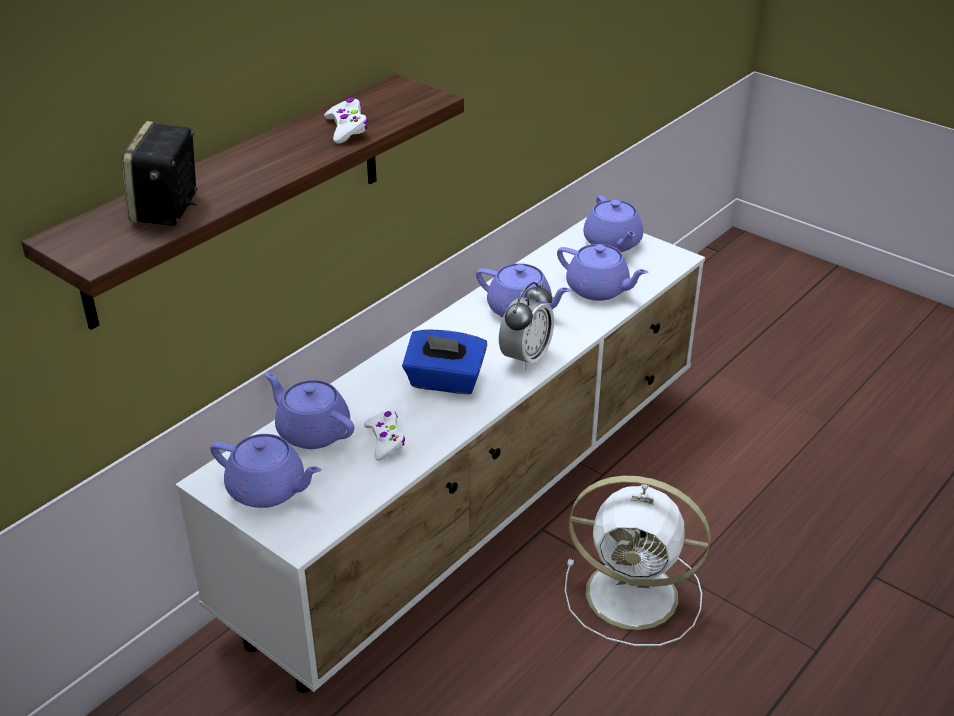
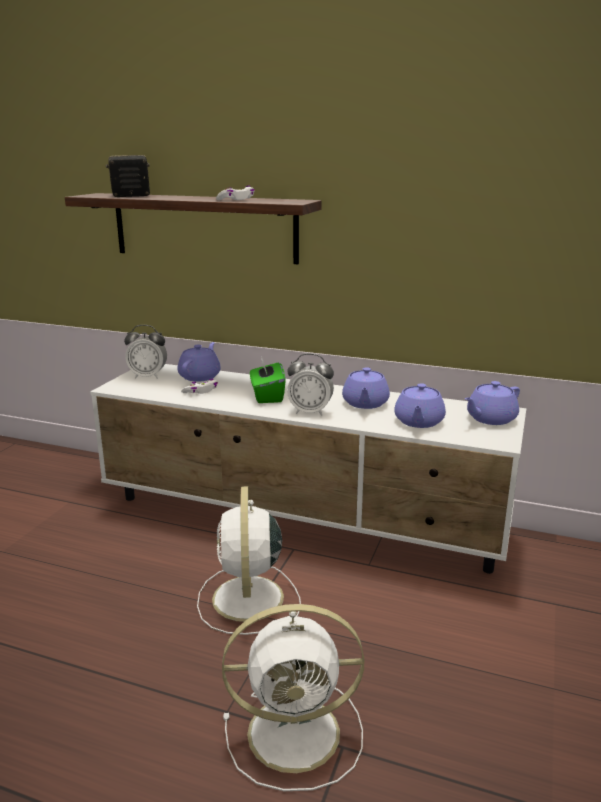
camera: 70 degrees right, 15 degrees down
purple teapot [211,434,322,508] -> alarm clock [124,325,167,379]
blue tissue box [402,330,487,394] -> green tissue box [250,356,286,403]
none -> white fan [222,604,364,791]

